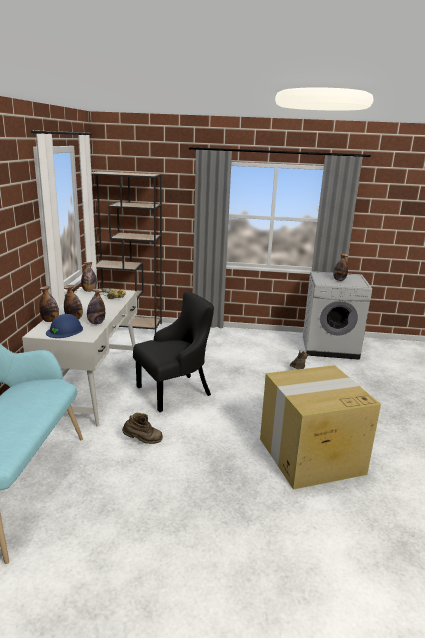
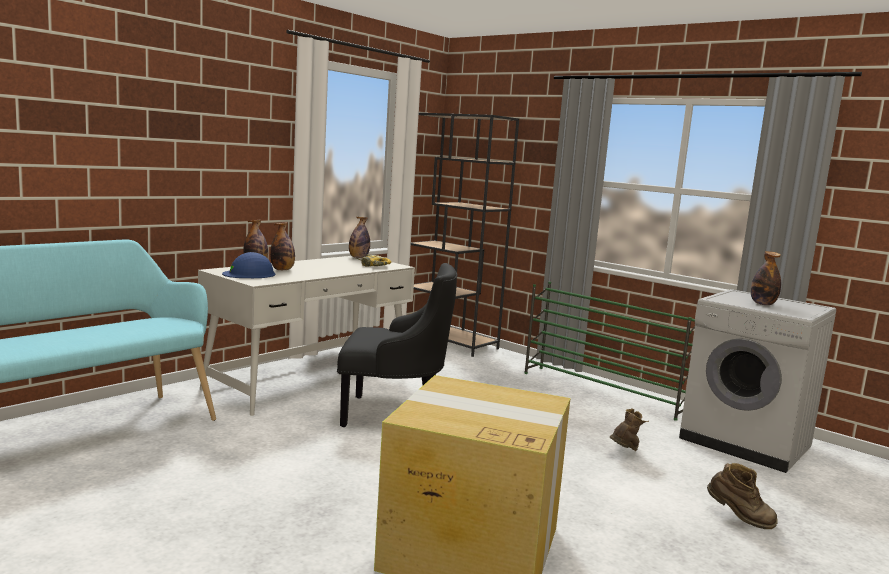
camera: 35 degrees right, 10 degrees down
bottle [87,289,105,324] -> none
brown boot [122,413,163,444] -> brown boot moved to [707,463,778,529]
none -> green shoe rack [524,282,695,421]

